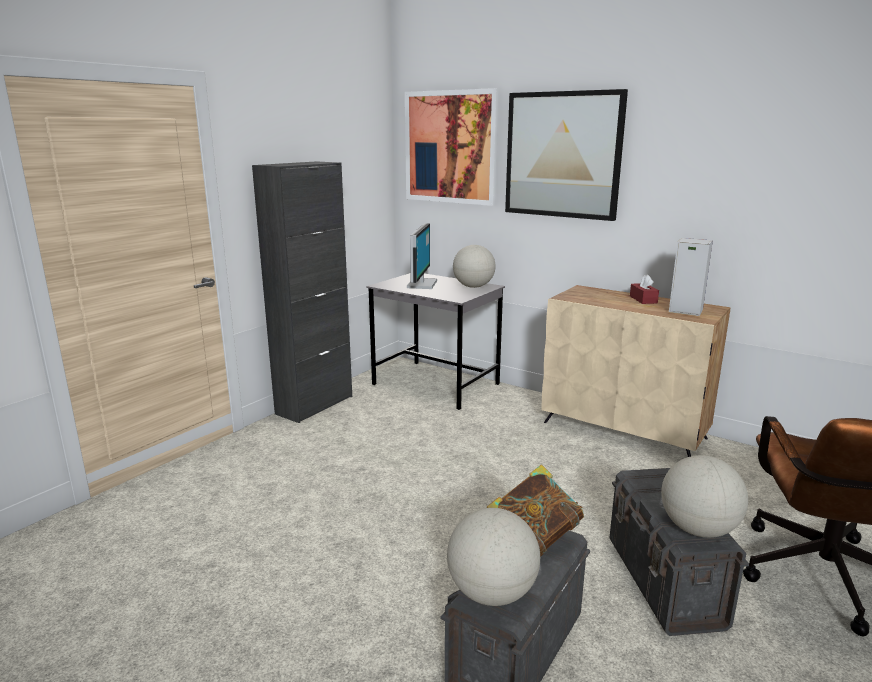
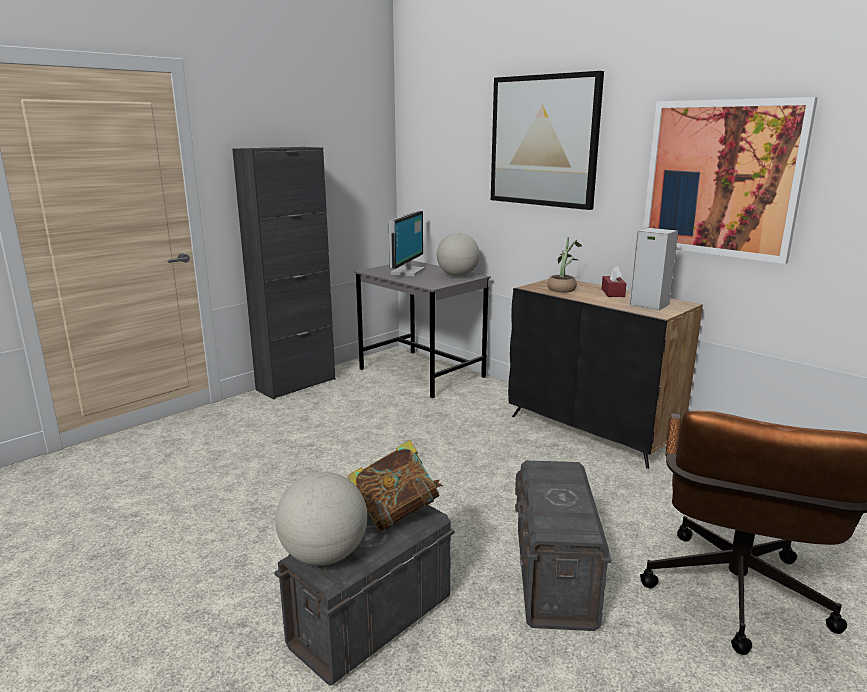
camera: 10 degrees right, 0 degrees up
picture [405,88,499,206] -> picture moved to [643,97,818,264]
beige cabinet [542,285,731,457] -> black cabinet [508,279,703,469]
globe [661,455,748,538] -> none
none -> potted plant [547,237,582,293]

